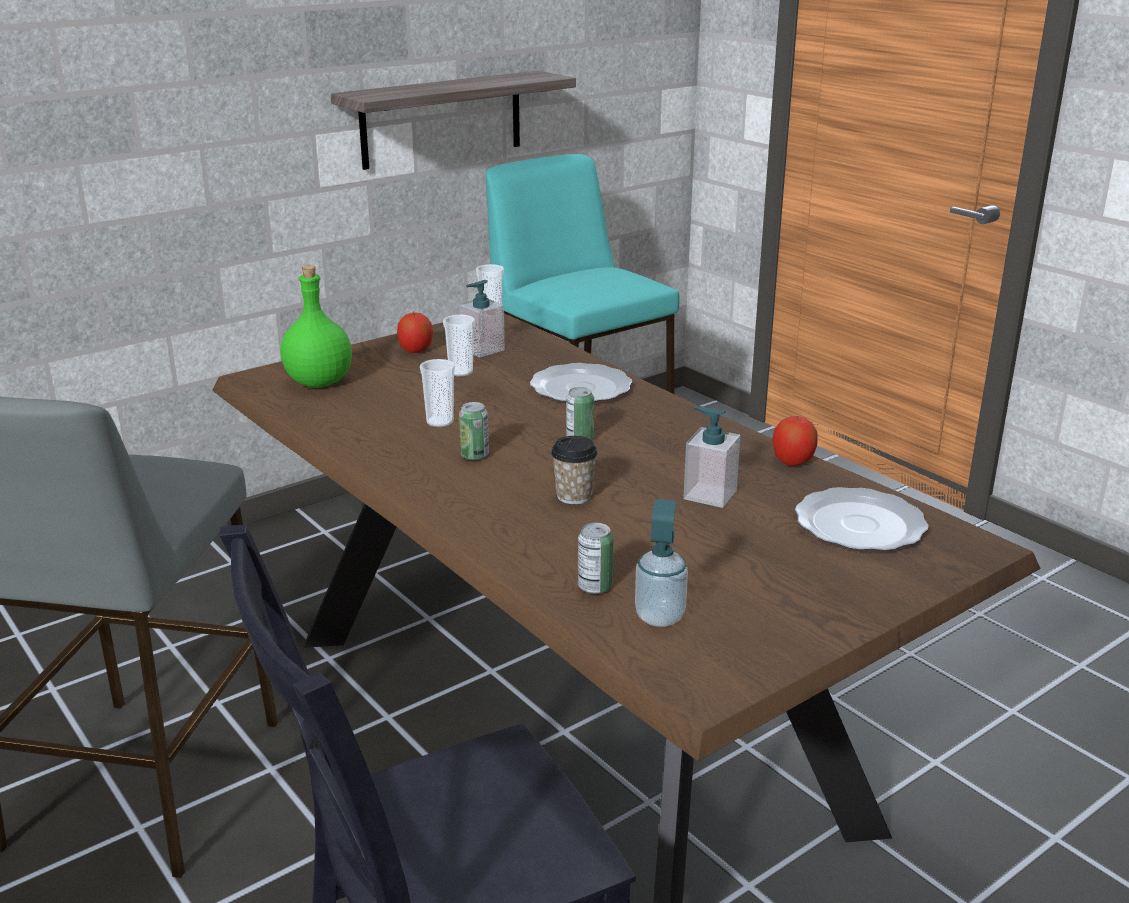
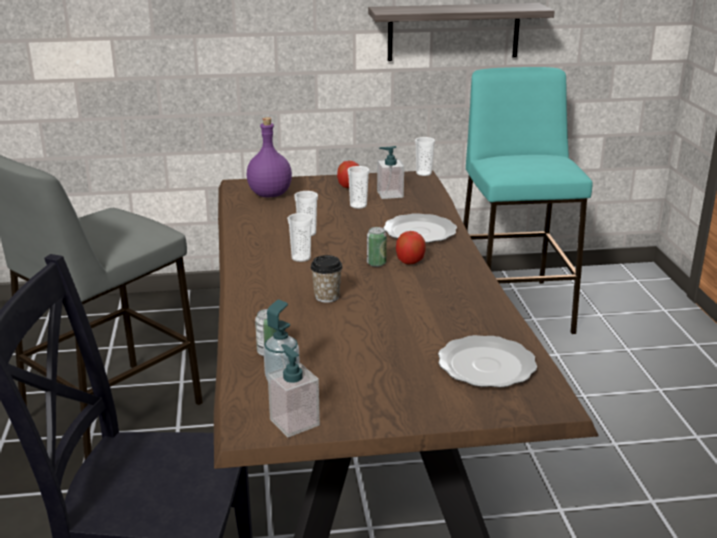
camera: 30 degrees right, 0 degrees up
green bottle [281,265,352,388] -> purple bottle [247,117,292,197]
can [459,402,489,460] -> cup [287,213,313,262]
soap dispenser [683,406,740,508] -> soap dispenser moved to [268,344,320,437]
apple [772,416,818,466] -> apple moved to [396,231,426,264]

